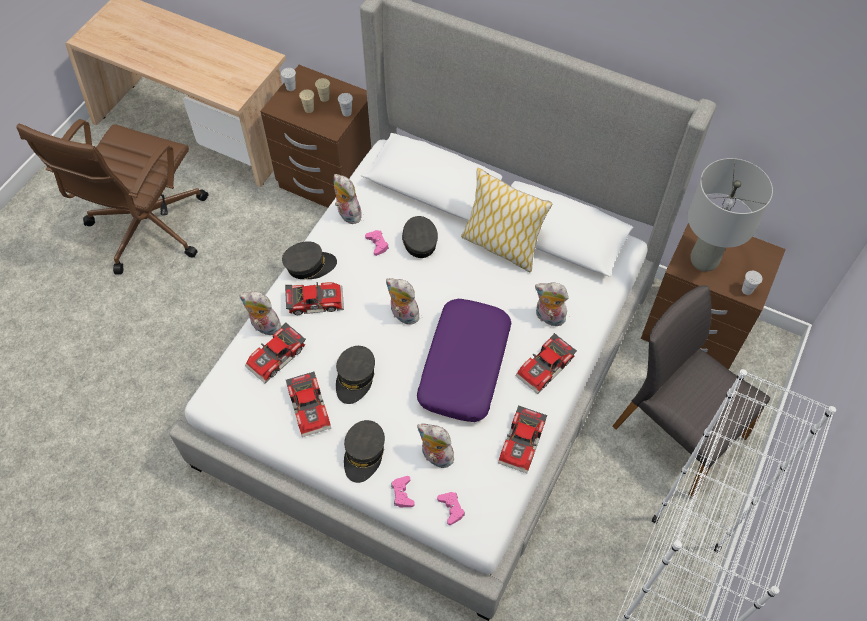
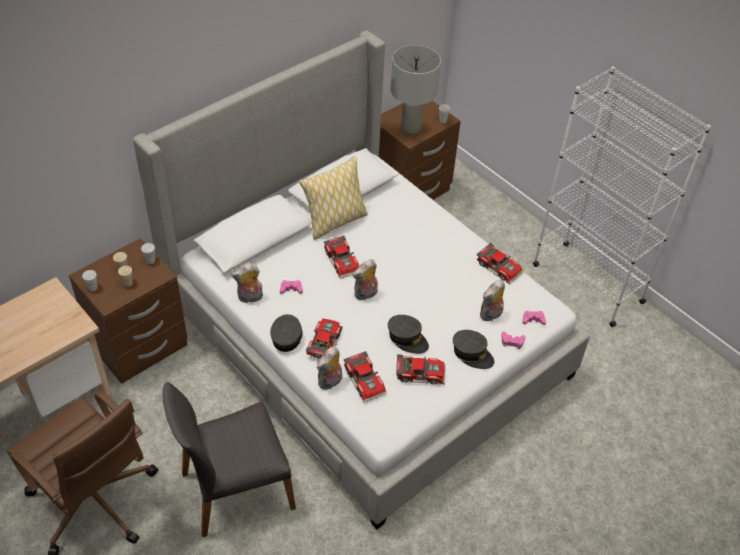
camera: 70 degrees left, 10 degrees down
grey cap [402,216,438,258] -> none
purple pillow [417,299,511,422] -> none
toy car [515,333,577,394] -> toy car moved to [324,236,359,278]
plush toy [535,282,569,326] -> none
grey chair [612,286,770,498] -> grey chair moved to [162,382,296,537]

